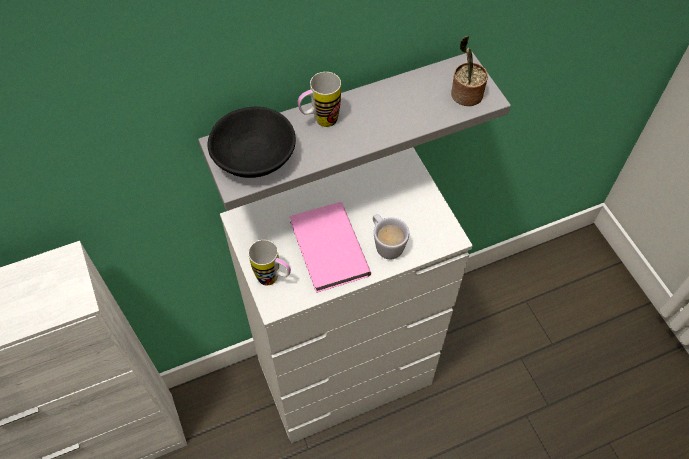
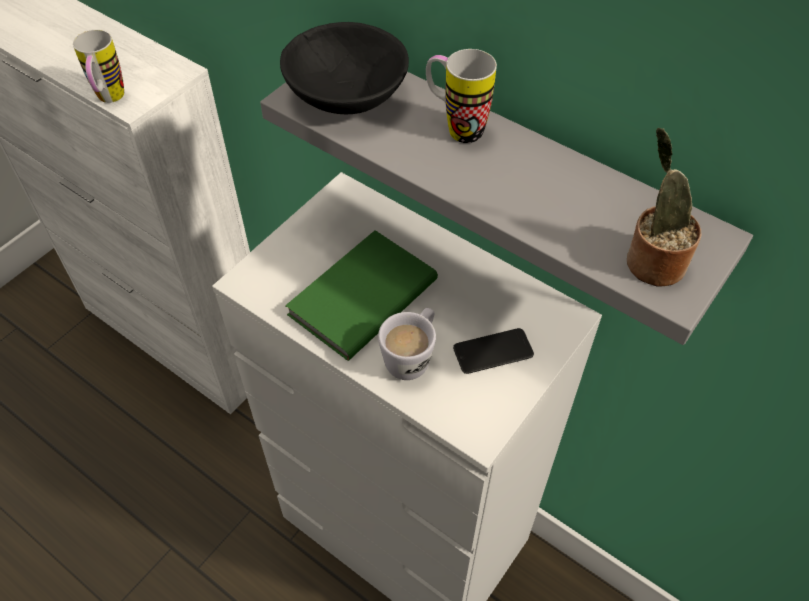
camera: 60 degrees right, 5 degrees down
mug [248,240,291,285] -> mug moved to [73,30,124,103]
pink book [290,202,371,293] -> green book [285,230,438,361]
none -> phone [453,328,534,374]

